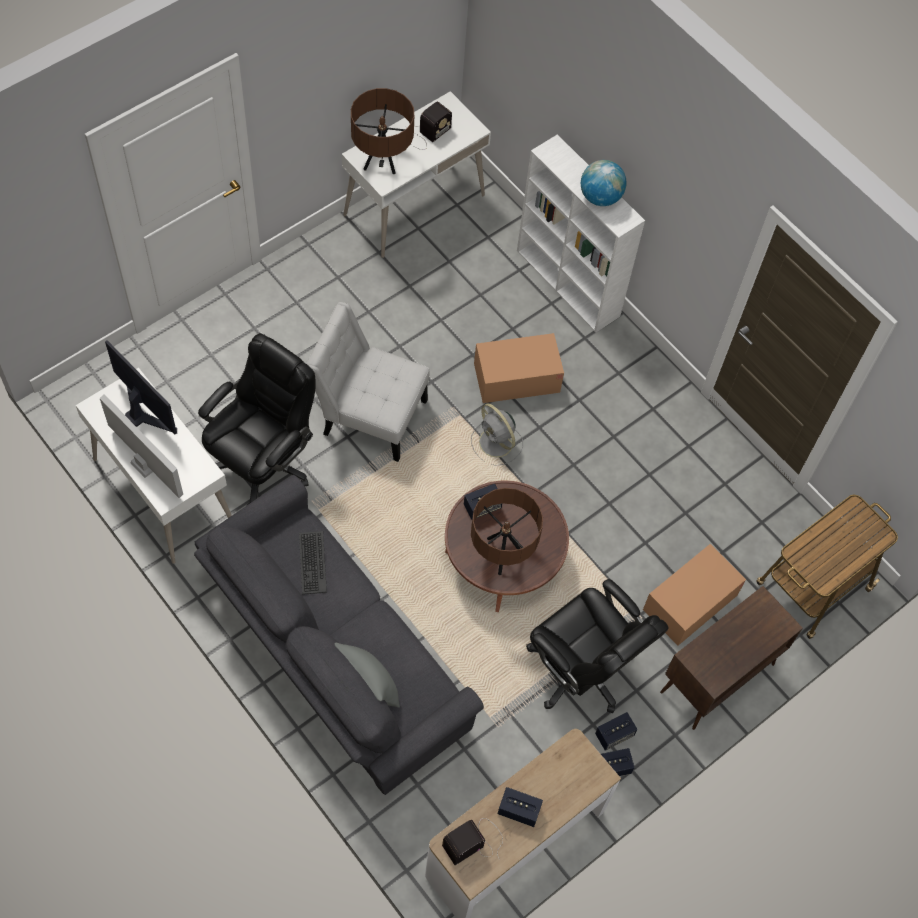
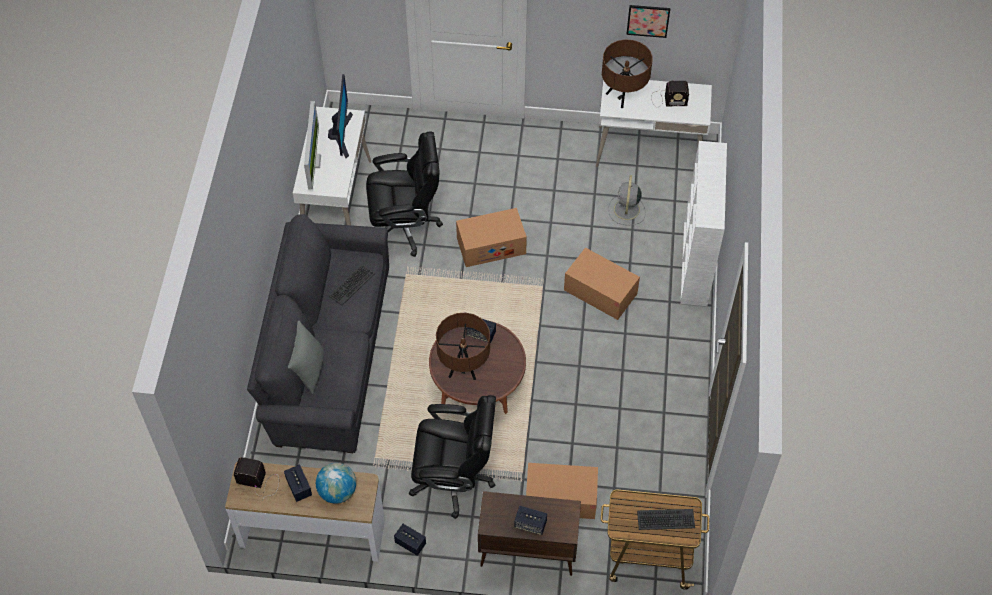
camera: 50 degrees right, 5 degrees down
white chair [306,302,430,462] -> cardboard box [456,208,527,267]
grey fan [471,403,523,466] -> grey fan moved to [608,175,646,225]
black office chair [526,579,669,713] -> black office chair turned 90 degrees counterclockwise [409,395,496,519]
globe [581,160,627,206] -> globe moved to [316,463,356,504]
speaker [595,712,637,751] -> speaker moved to [514,506,547,535]
none -> picture [626,5,670,38]
none -> keyboard [637,509,695,530]

